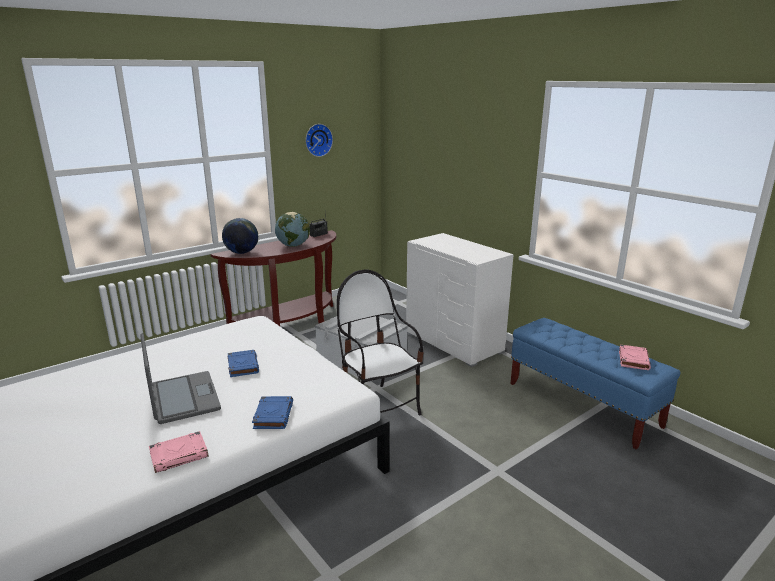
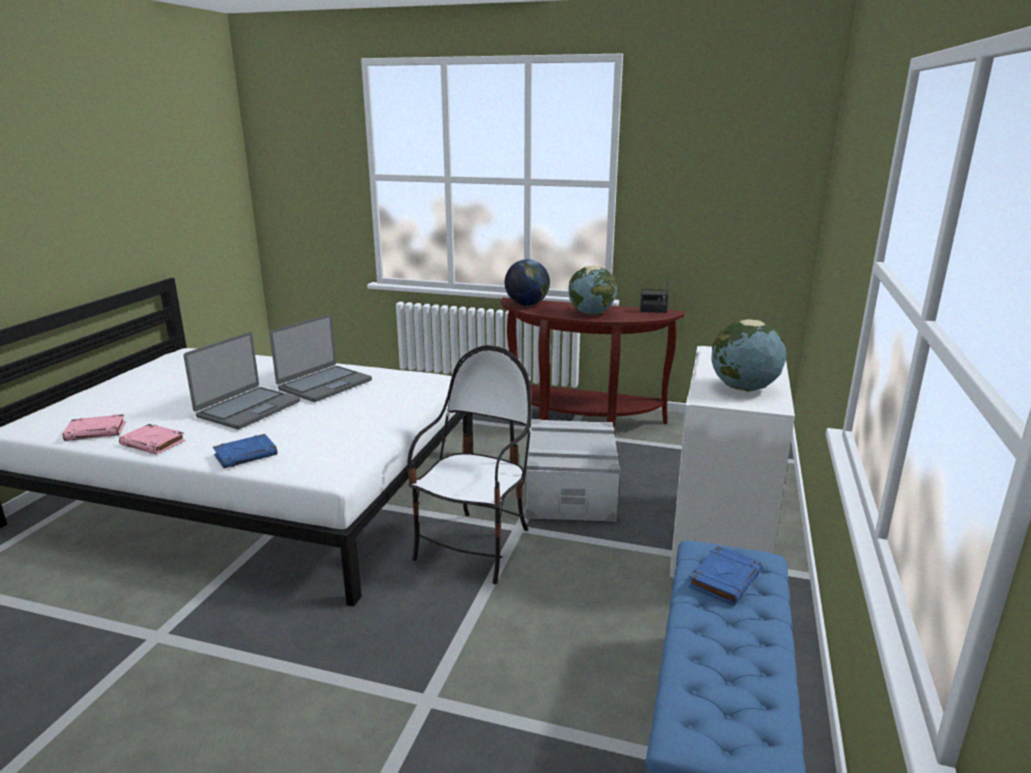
camera: 55 degrees right, 0 degrees up
blue book [227,350,259,377] -> blue book moved to [688,546,762,605]
wall clock [305,124,333,157] -> none
pink book [619,344,651,370] -> pink book moved to [63,414,126,441]
none -> laptop [269,314,372,402]
none -> globe [712,319,786,391]

